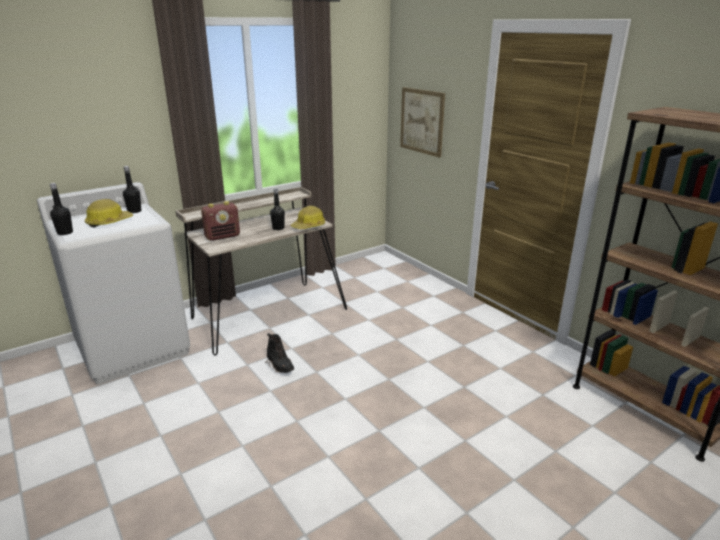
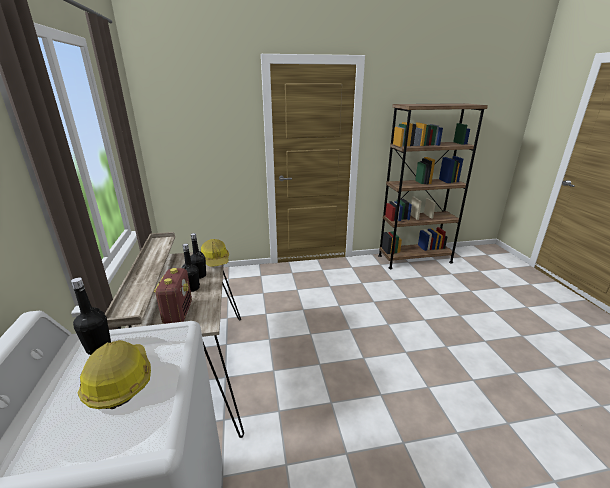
camera: 65 degrees left, 0 degrees up
black bottle [50,183,73,235] -> black bottle moved to [182,244,200,292]
black boot [265,333,294,373] -> none
picture [400,87,445,158] -> none

